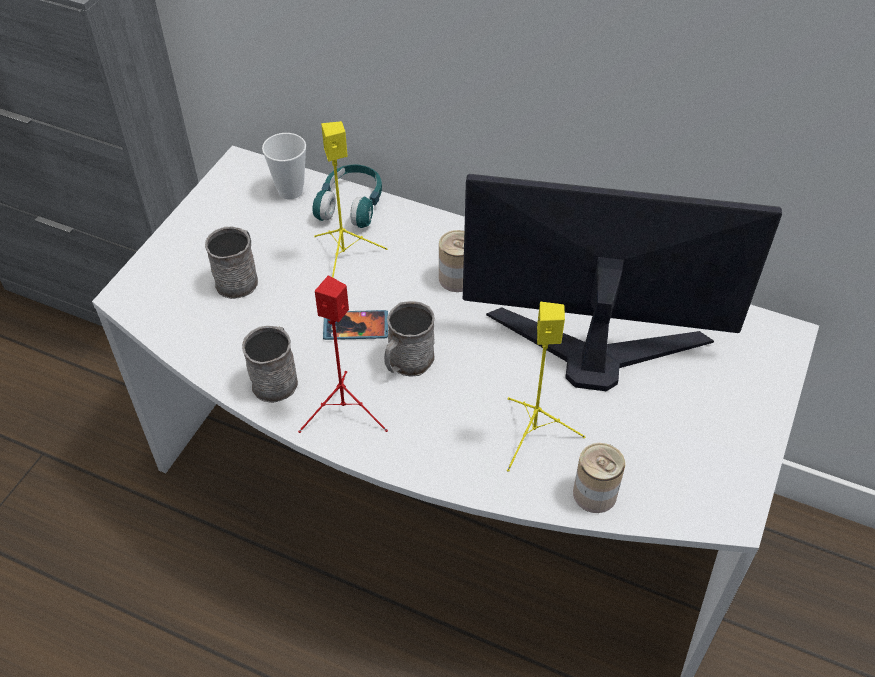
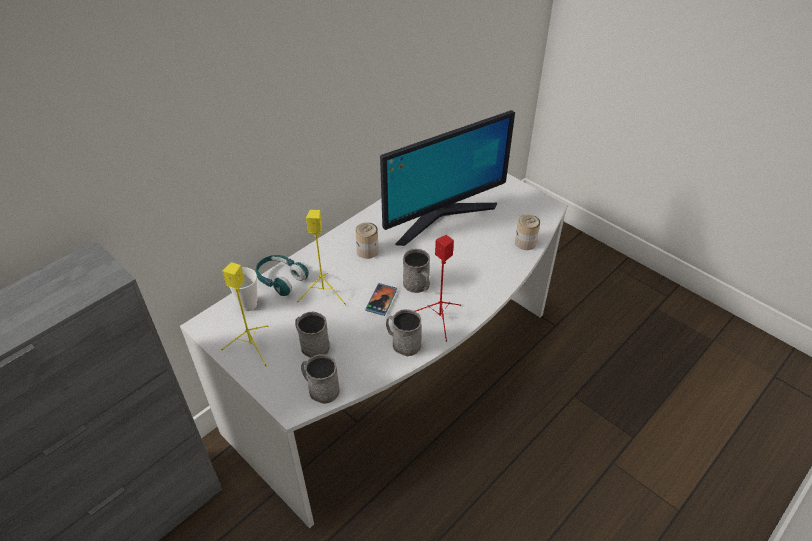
camera: 70 degrees left, 5 degrees down
monitor [463,174,782,391] -> monitor turned 150 degrees counterclockwise [380,110,515,246]
yellow speaker [507,302,586,472] -> yellow speaker moved to [221,262,268,367]
none -> grey mug [301,354,339,404]

